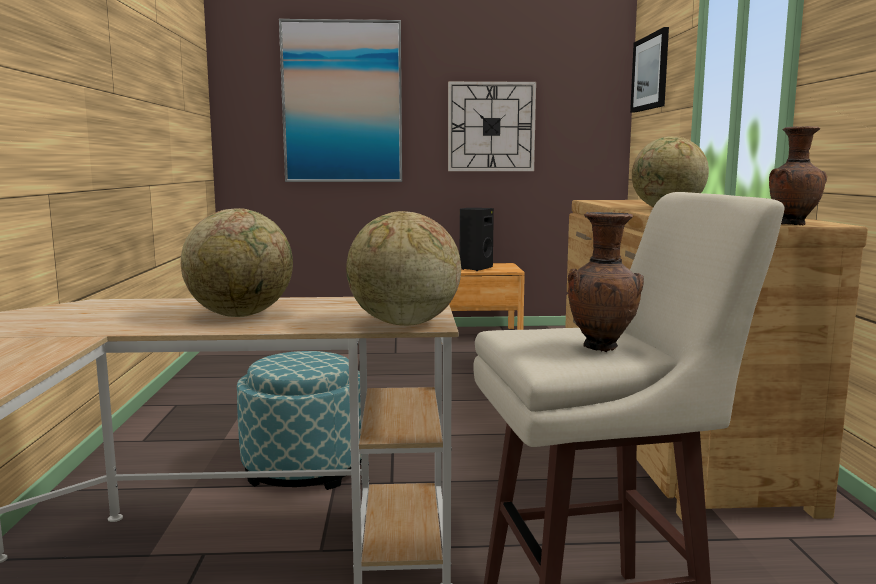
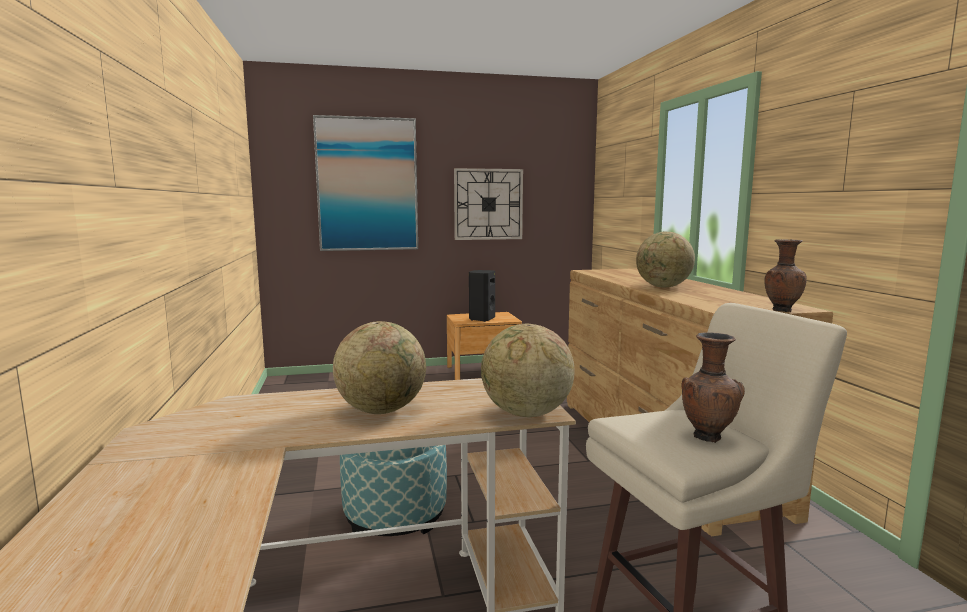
camera: 10 degrees left, 0 degrees up
picture [630,27,669,113] -> none

